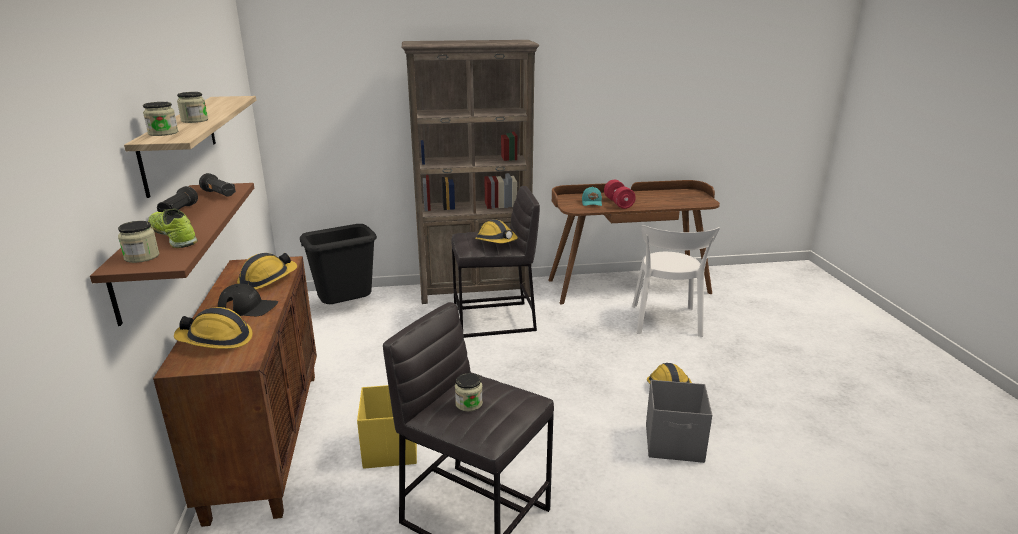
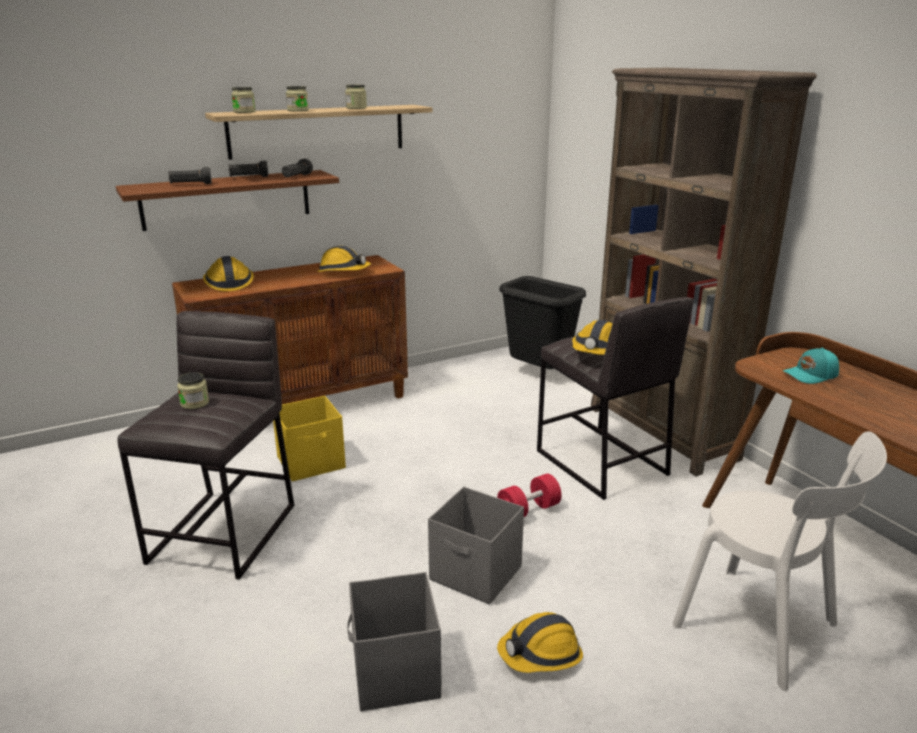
camera: 70 degrees right, 0 degrees up
jar [118,221,159,263] -> jar moved to [345,84,367,109]
shoe [148,209,198,248] -> black flashlight [168,167,211,184]
black cap [218,284,278,316] -> none
red dumbbell [604,180,636,209] -> red dumbbell moved to [497,474,562,517]
white chair [632,225,720,337] -> white chair turned 120 degrees counterclockwise [673,431,887,691]
none -> grey storage box [428,487,524,605]

